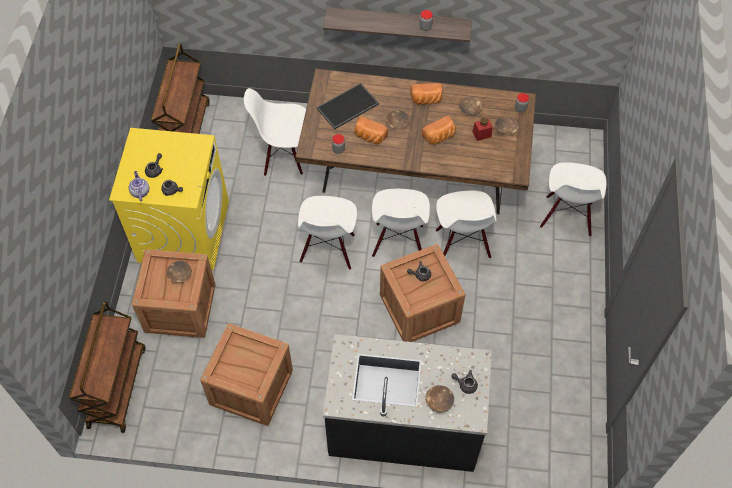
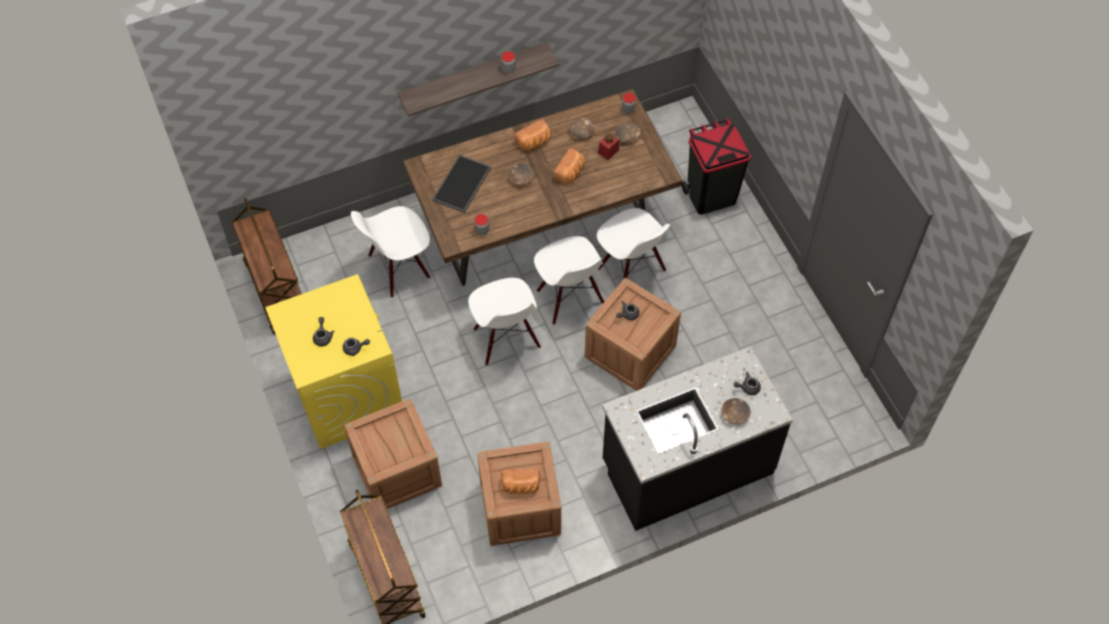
camera: 30 degrees left, 0 degrees up
teapot [129,171,149,202] -> none
brown bowl [166,261,192,283] -> none
bread [355,116,388,144] -> bread moved to [501,468,540,494]
white chair [540,162,607,237] -> black trash can [682,118,751,215]

